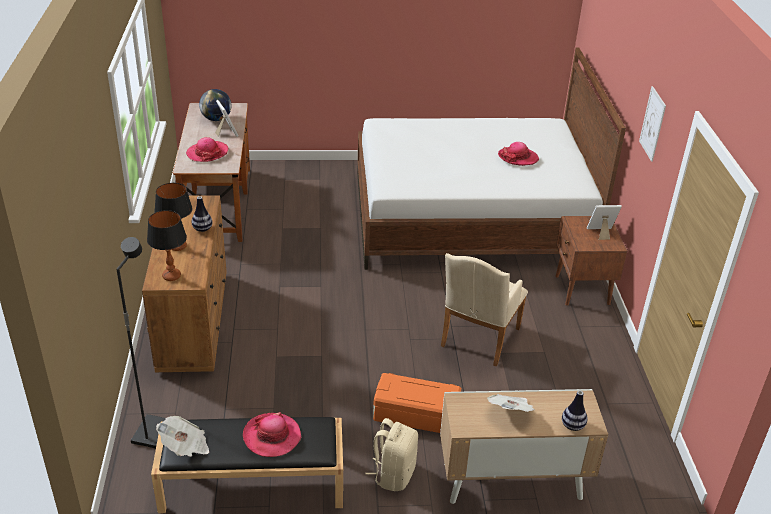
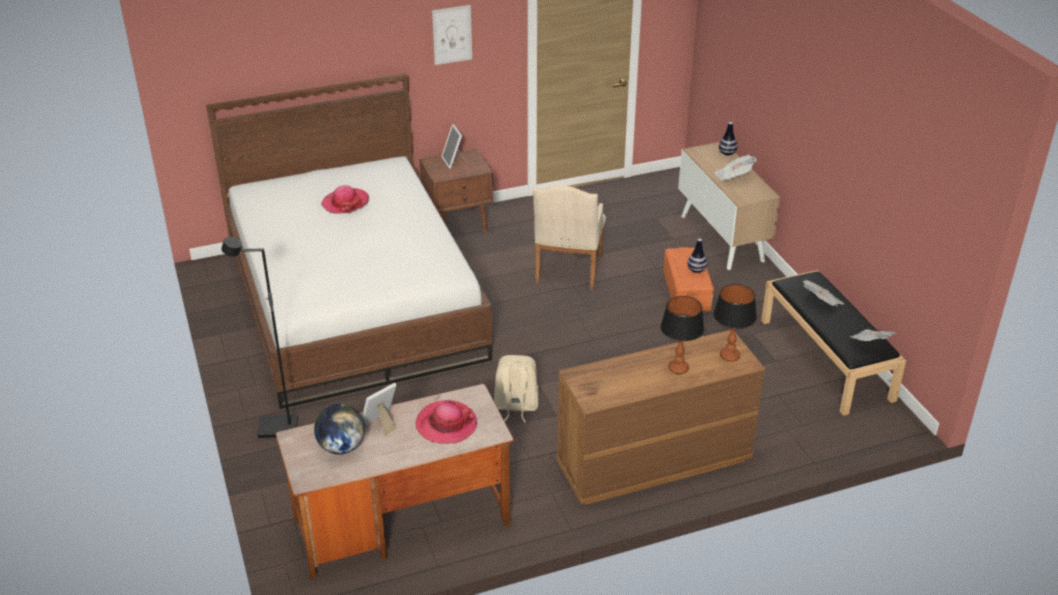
camera: 105 degrees left, 0 degrees up
black floor lamp [116,237,166,449] -> black floor lamp moved to [221,237,298,439]
vase [192,196,212,232] -> vase moved to [687,239,707,273]
hat [243,412,301,457] -> newspaper [803,280,844,306]
beige backpack [365,418,418,491] -> beige backpack moved to [494,355,539,423]
beige armchair [441,253,528,367] -> beige armchair turned 90 degrees clockwise [533,185,606,291]

